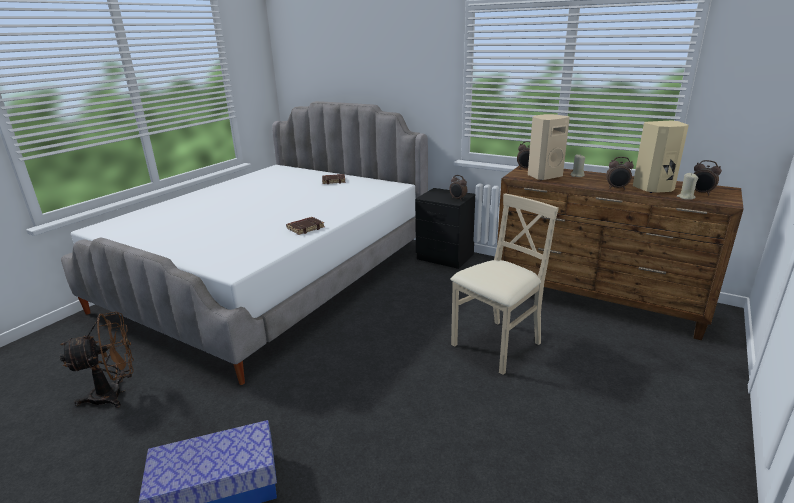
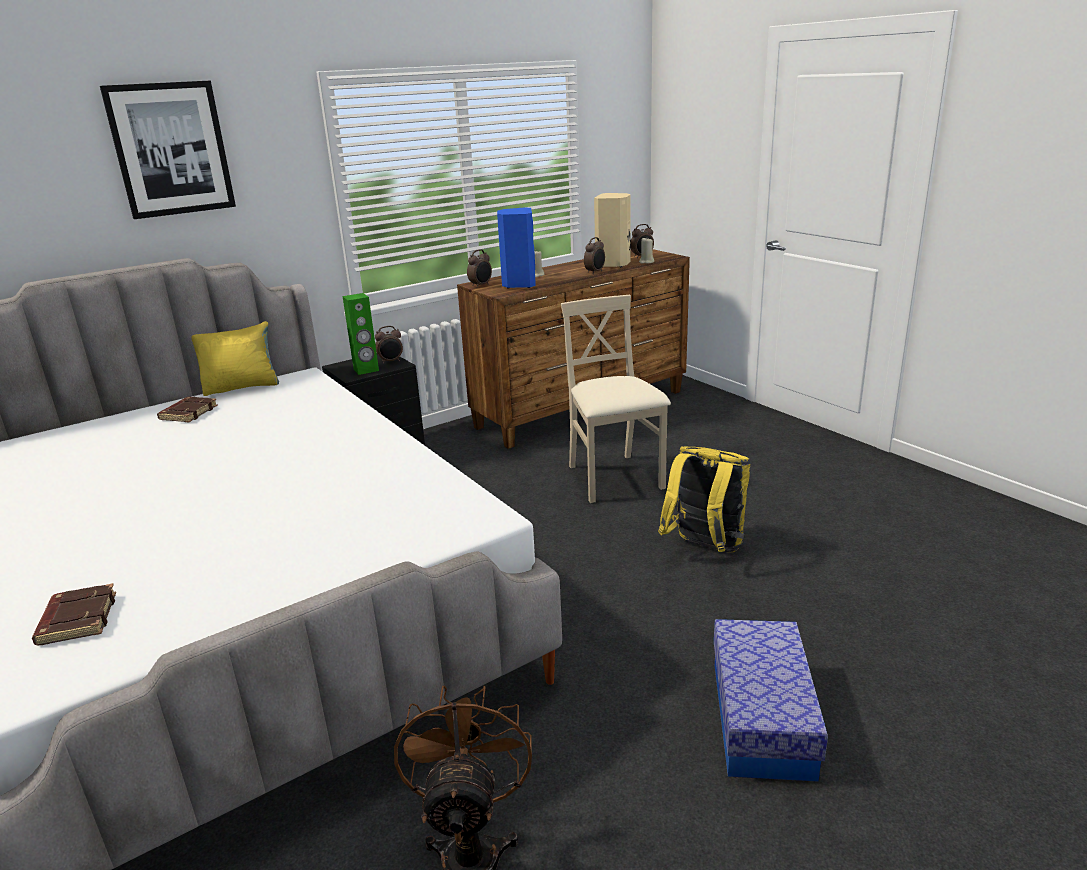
camera: 65 degrees left, 0 degrees up
brown book [286,217,325,235] -> brown book moved to [32,583,116,645]
beige speaker [528,114,570,180] -> blue speaker [497,207,536,289]
none -> picture [100,81,236,219]
none -> yellow pillow [191,321,279,396]
none -> green speaker [343,293,379,375]
none -> yellow backpack [658,446,751,552]

